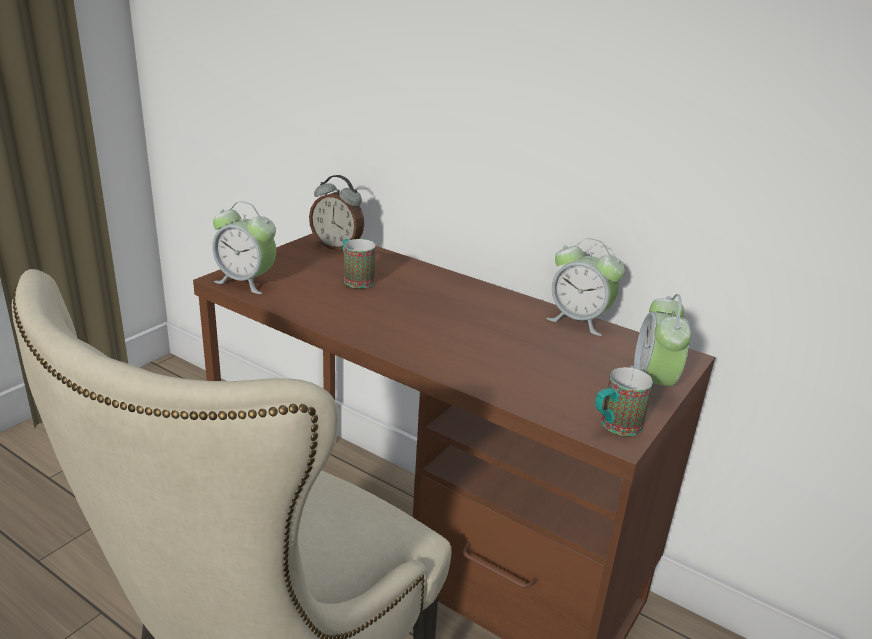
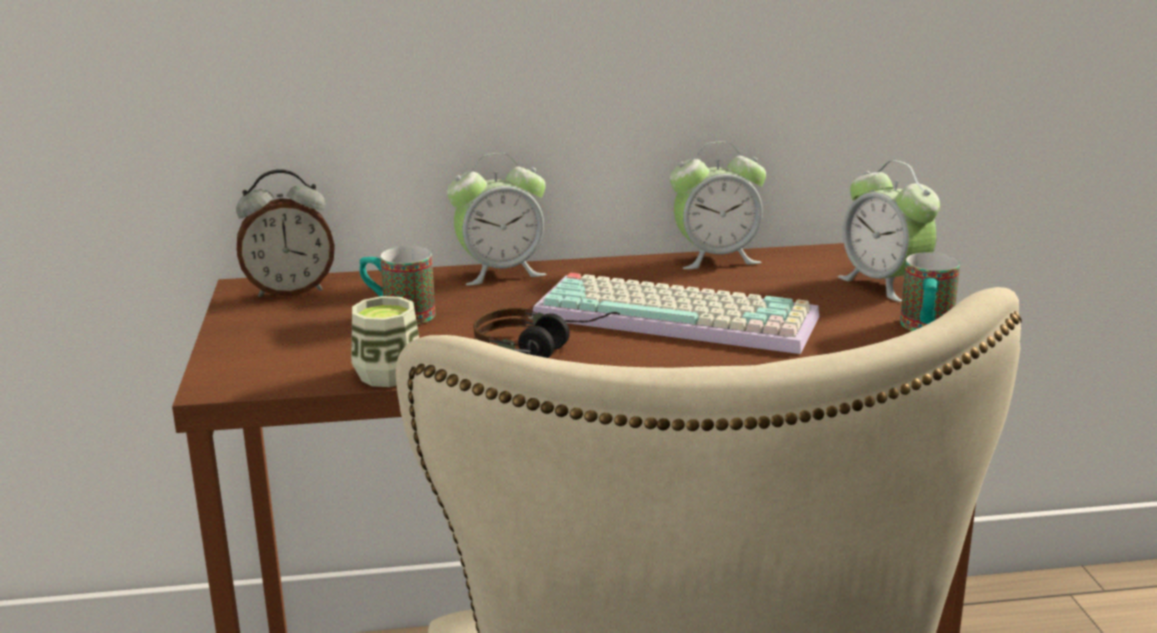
camera: 40 degrees left, 5 degrees down
alarm clock [212,202,276,294] -> alarm clock moved to [447,153,547,285]
none -> cup [351,296,419,387]
none -> headphones [473,308,620,358]
none -> keyboard [532,273,819,354]

